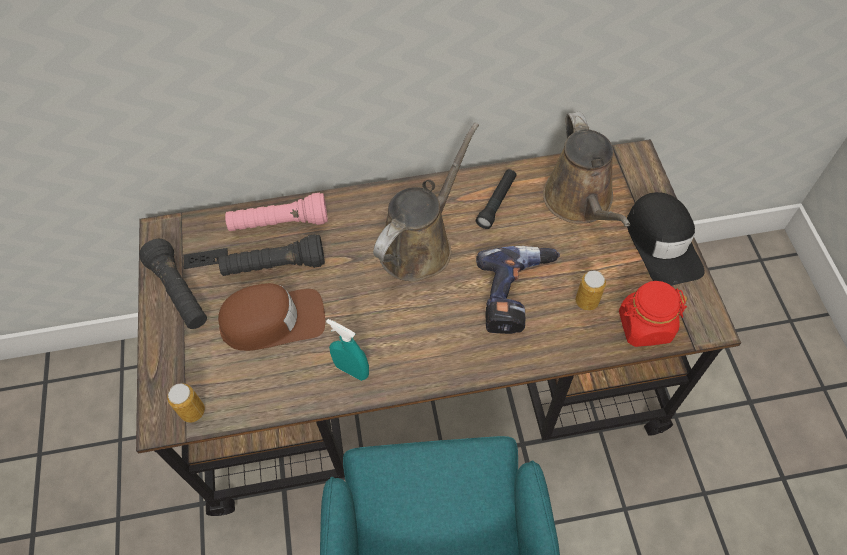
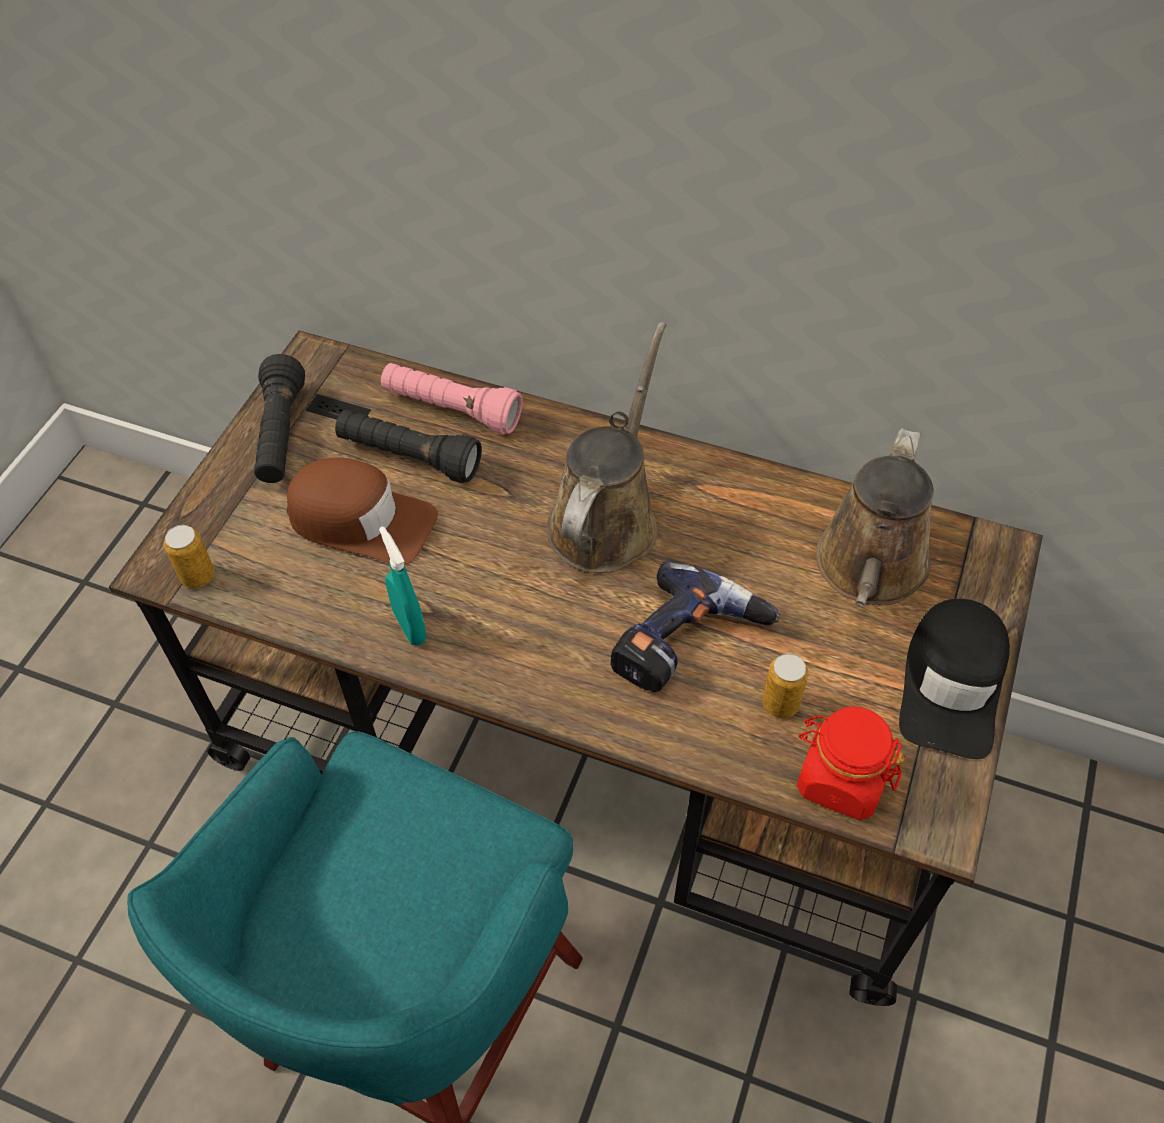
camera: 30 degrees right, 5 degrees down
brown watering can [373,123,479,282] -> brown watering can turned 45 degrees counterclockwise [547,322,666,573]
black flashlight [476,169,517,229] -> none

